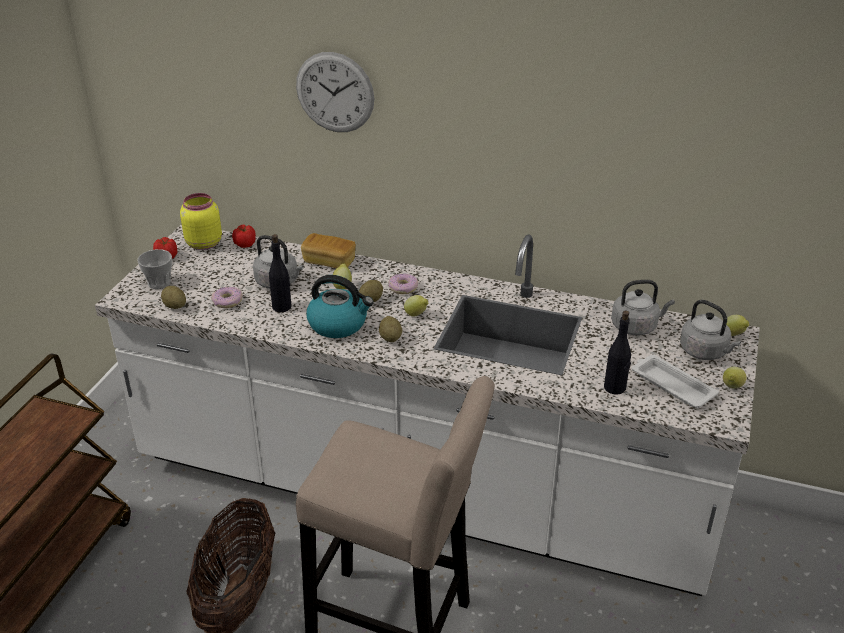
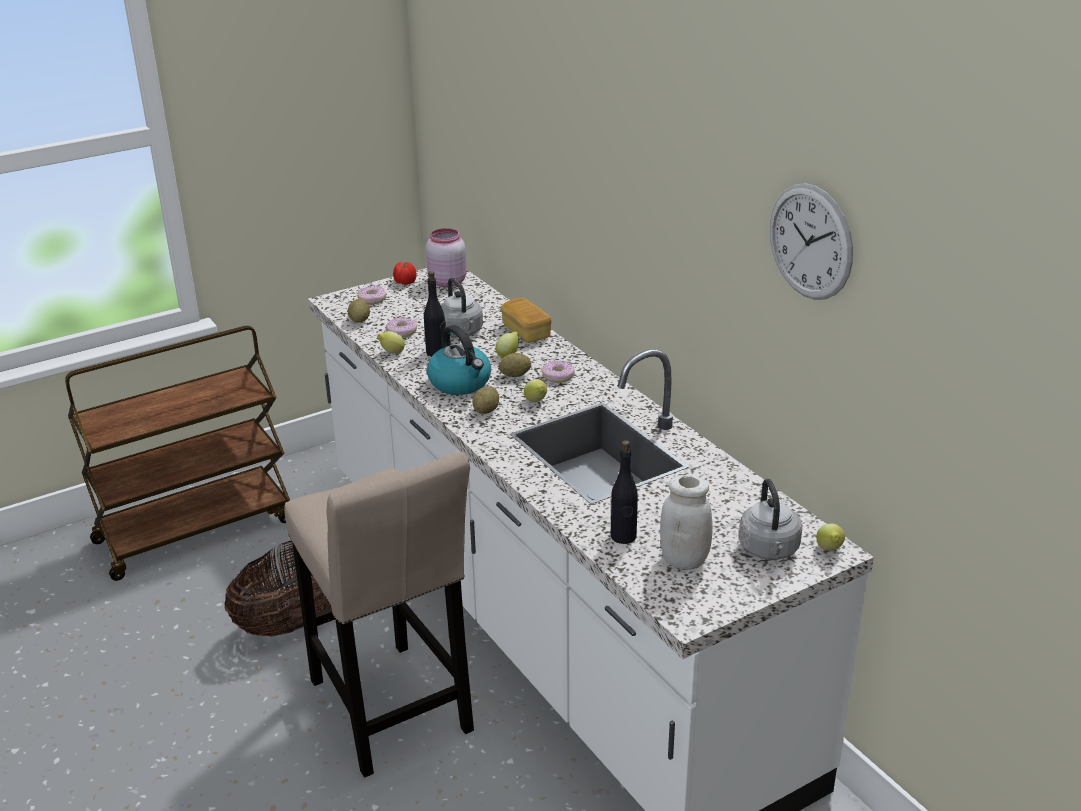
camera: 40 degrees right, 5 degrees down
cup [137,249,172,289] -> donut [357,286,387,304]
yellow jar [180,193,222,250] -> pink jar [426,228,467,287]
tomato [232,225,256,248] -> none
wall clock [296,52,374,132] -> wall clock moved to [770,183,853,300]
grey kettle [611,280,675,335] -> none
white tray [632,354,719,408] -> white jar [660,475,712,570]
lemon [723,367,747,389] -> lemon moved to [377,331,405,354]

